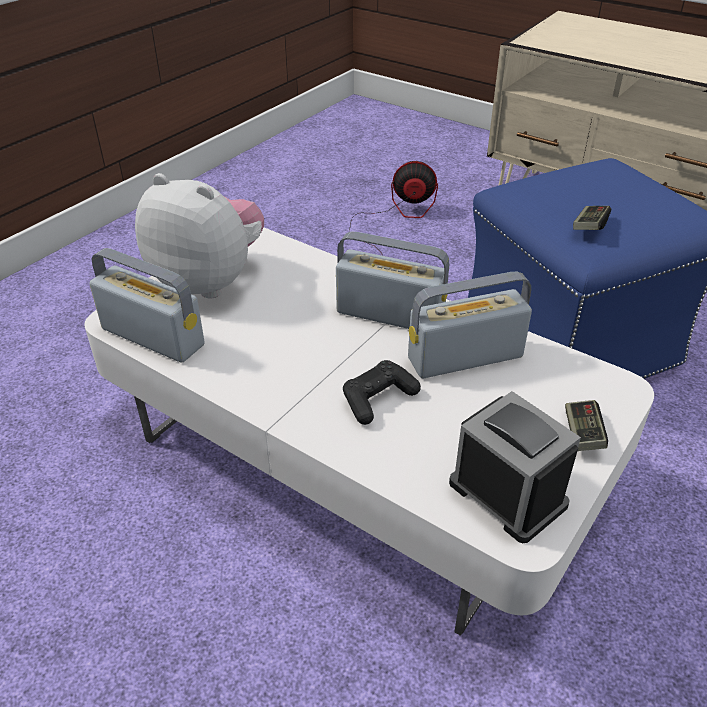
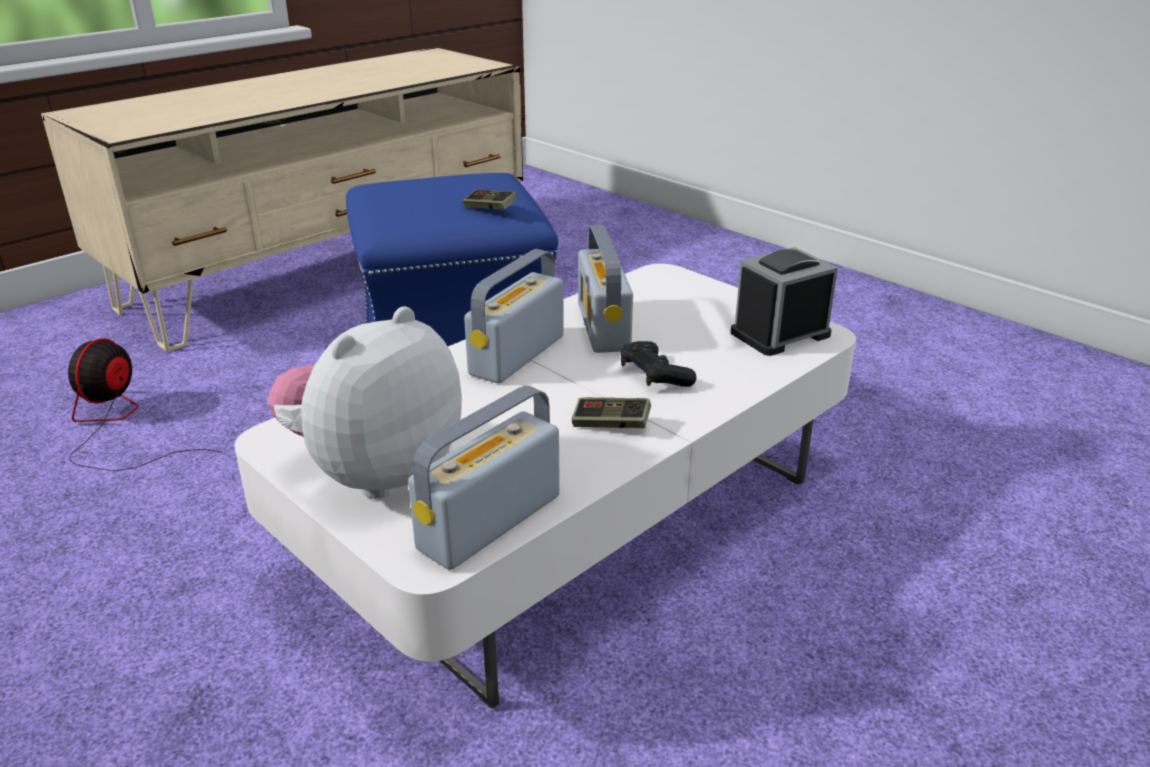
camera: 80 degrees left, 10 degrees down
game controller [565,400,608,451] -> game controller moved to [572,398,651,428]

